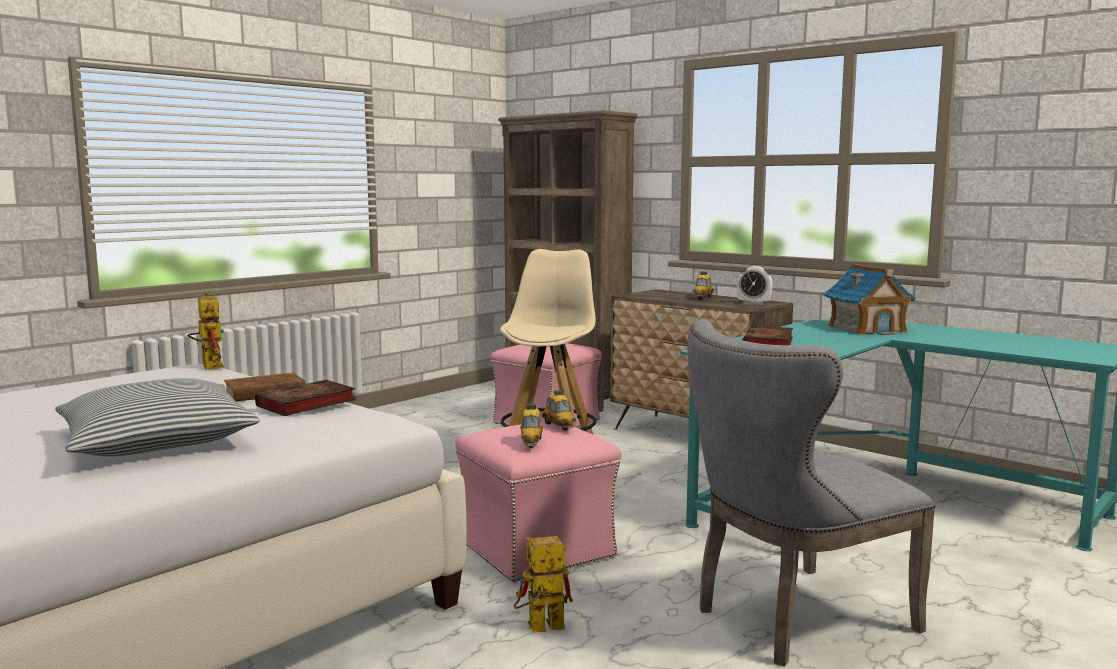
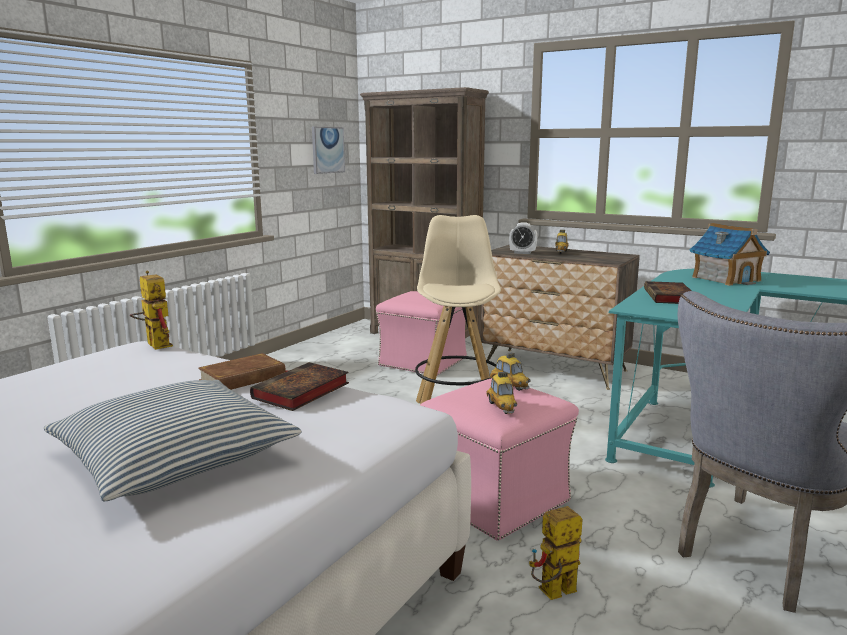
camera: 10 degrees left, 5 degrees up
alarm clock [737,266,773,305] -> alarm clock moved to [509,222,537,254]
none -> picture [312,127,345,174]

